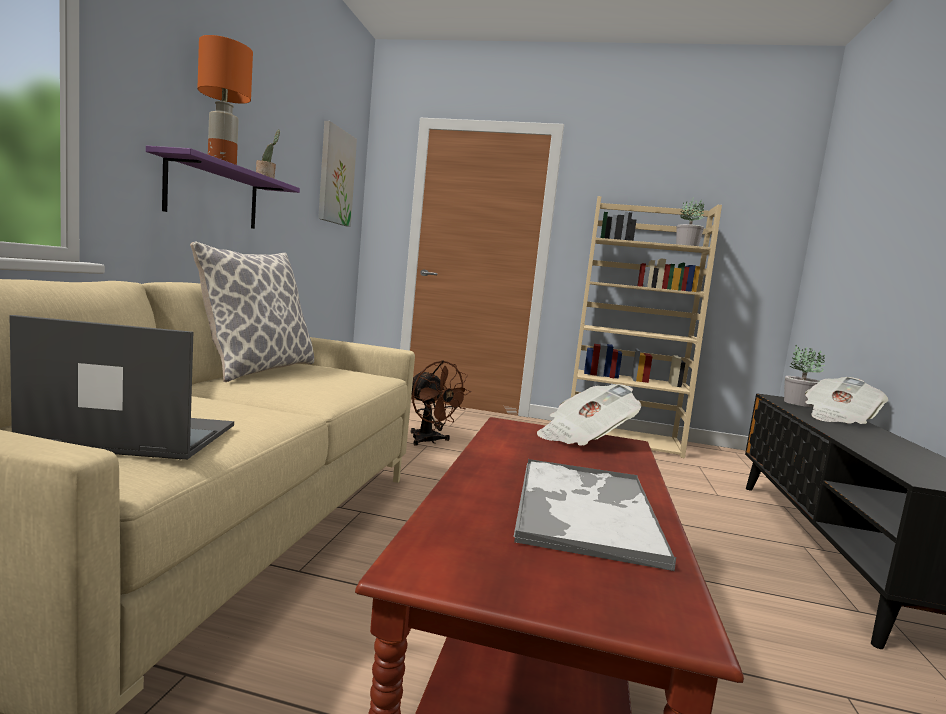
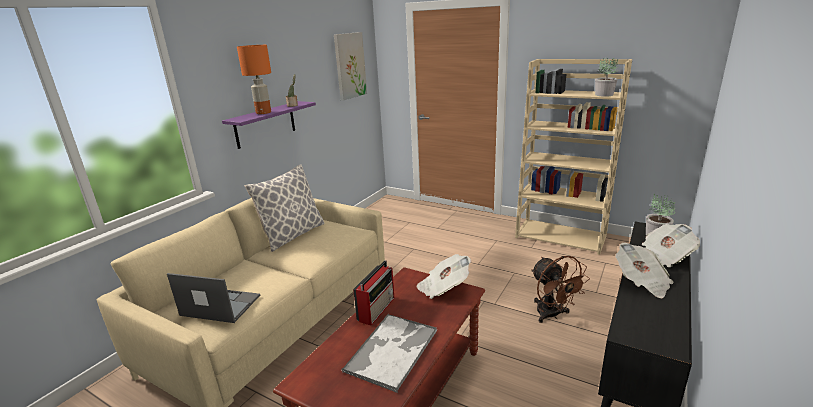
camera: 20 degrees right, 15 degrees up
brown fan [411,361,471,446] -> brown fan moved to [531,256,590,323]
none -> radio [353,260,394,326]
none -> newspaper [616,243,673,299]

